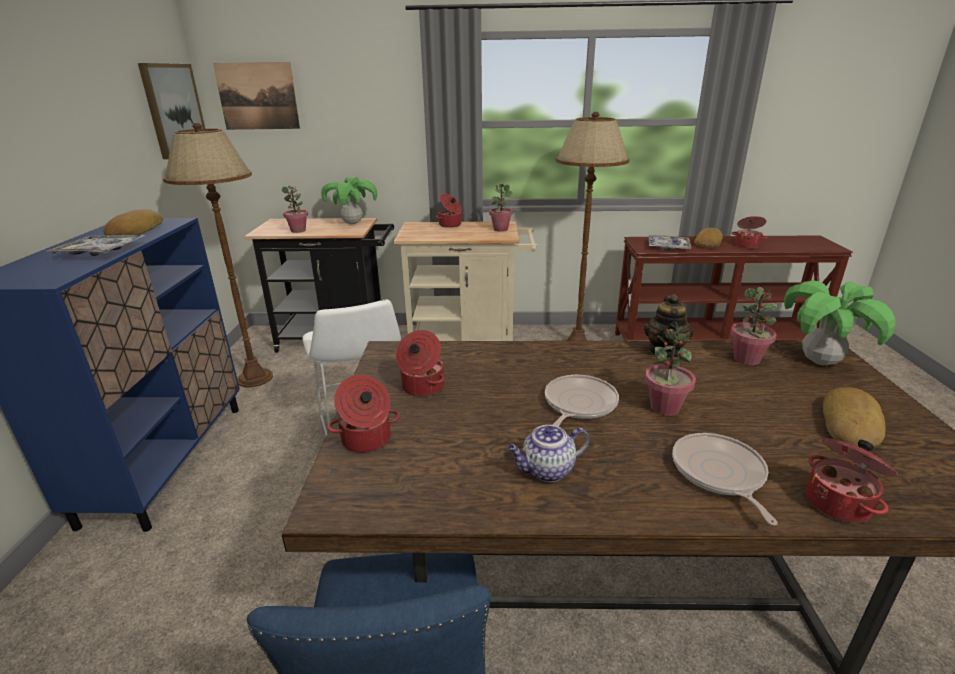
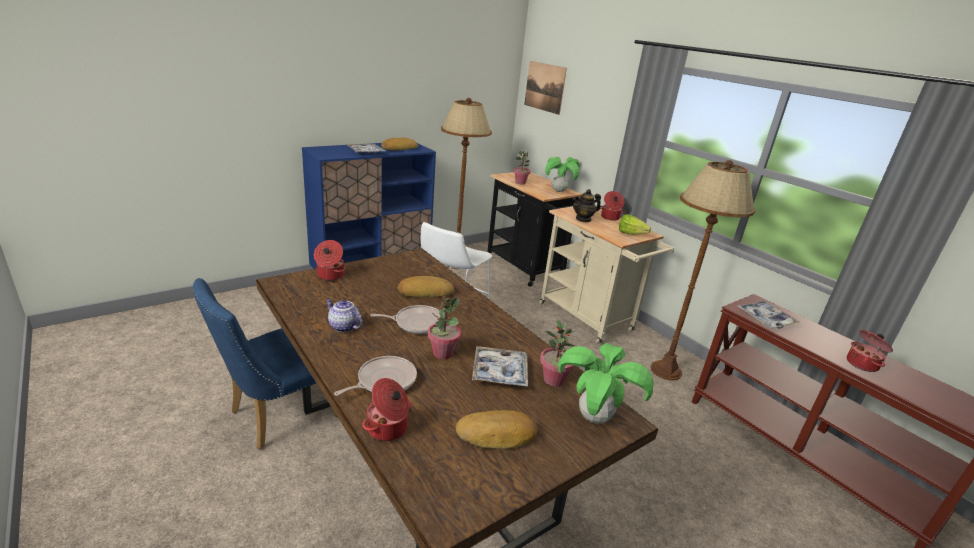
camera: 50 degrees right, 0 degrees up
picture [138,63,205,159] -> none
cooking pot [396,330,444,397] -> none
potted plant [489,183,513,232] -> lettuce [619,214,651,234]
teapot [644,294,693,358] -> teapot moved to [573,189,601,222]
bread [694,228,723,248] -> bread moved to [398,276,454,298]
none -> tray [472,346,528,387]

